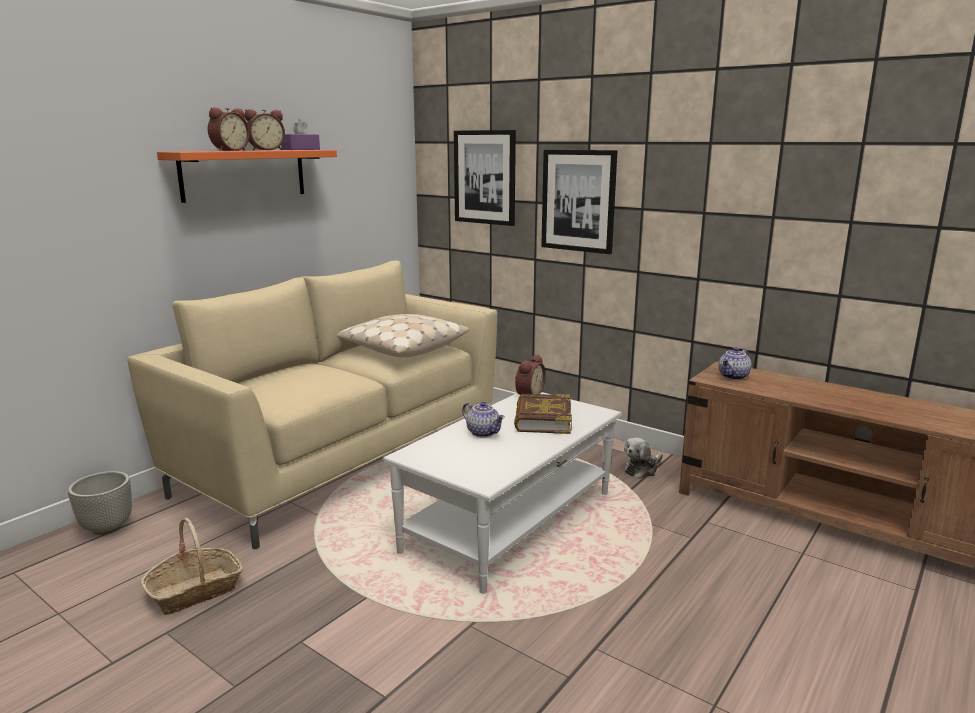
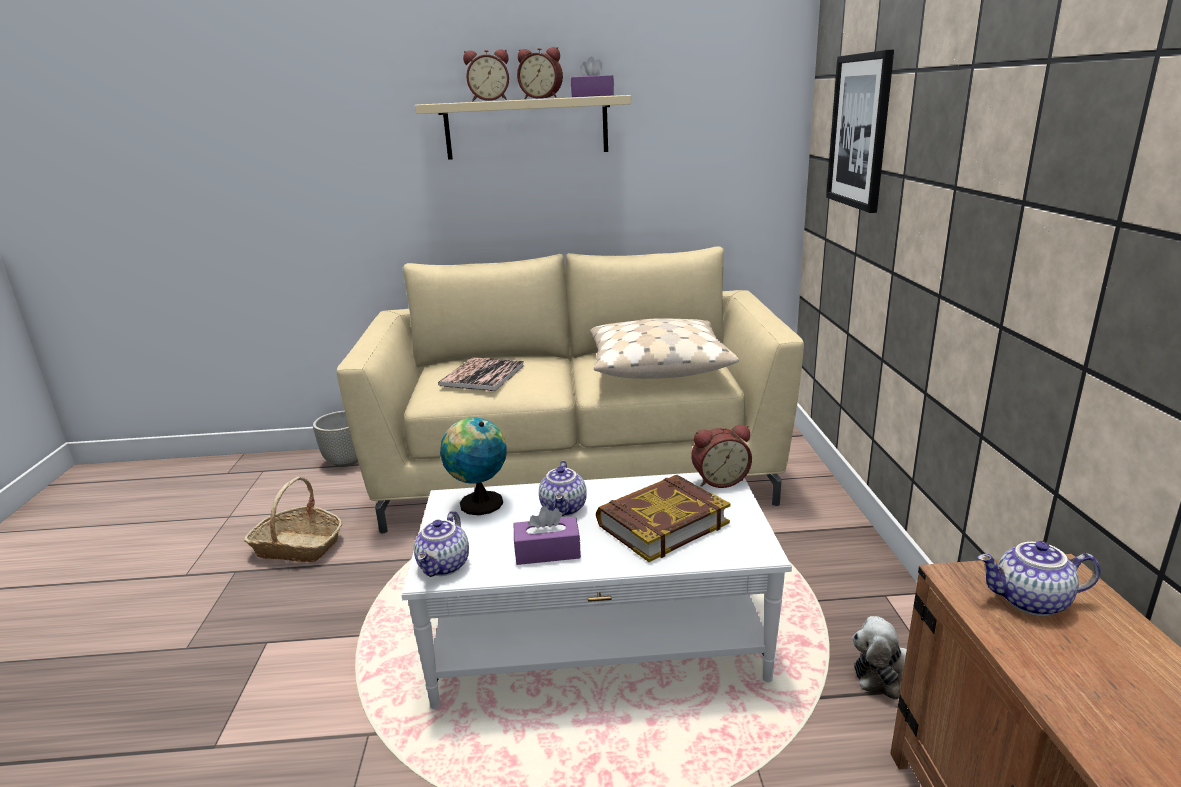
camera: 50 degrees right, 5 degrees up
orange shelf [157,150,337,203] -> beige shelf [415,95,632,160]
picture [541,150,618,254] -> none
none -> teapot [414,511,469,577]
none -> book [438,357,524,391]
none -> globe [440,418,507,515]
none -> purple tissue box [514,506,581,565]

